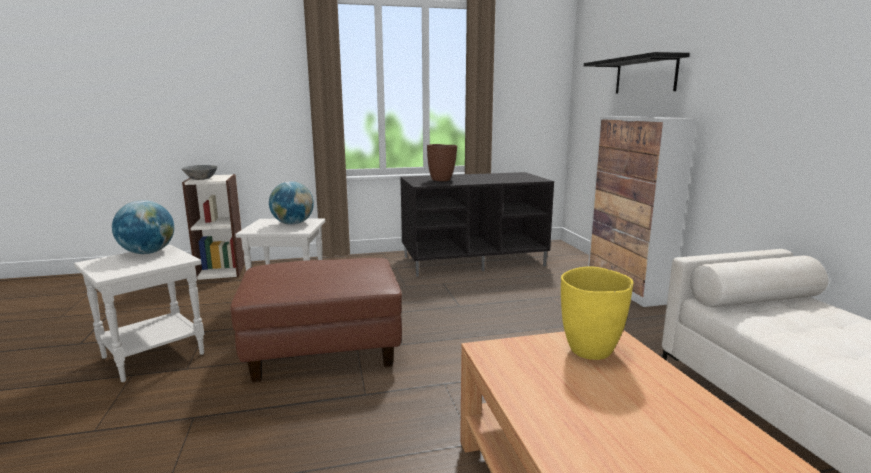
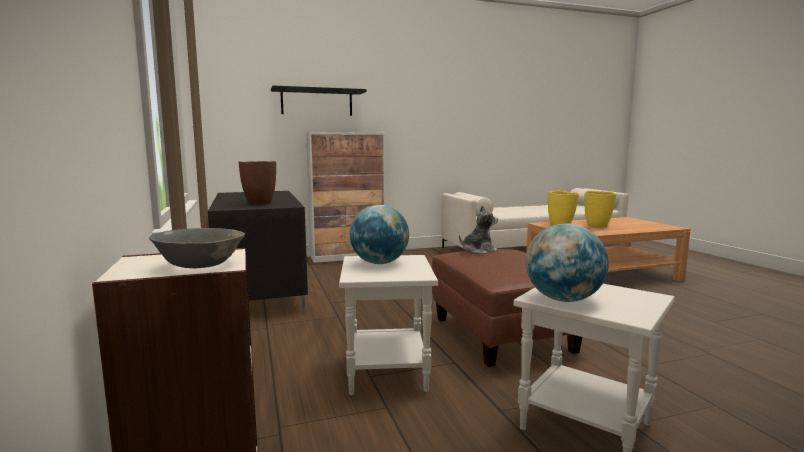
camera: 95 degrees left, 5 degrees down
none -> plush toy [459,205,498,254]
none -> yellow vase [584,191,616,227]

